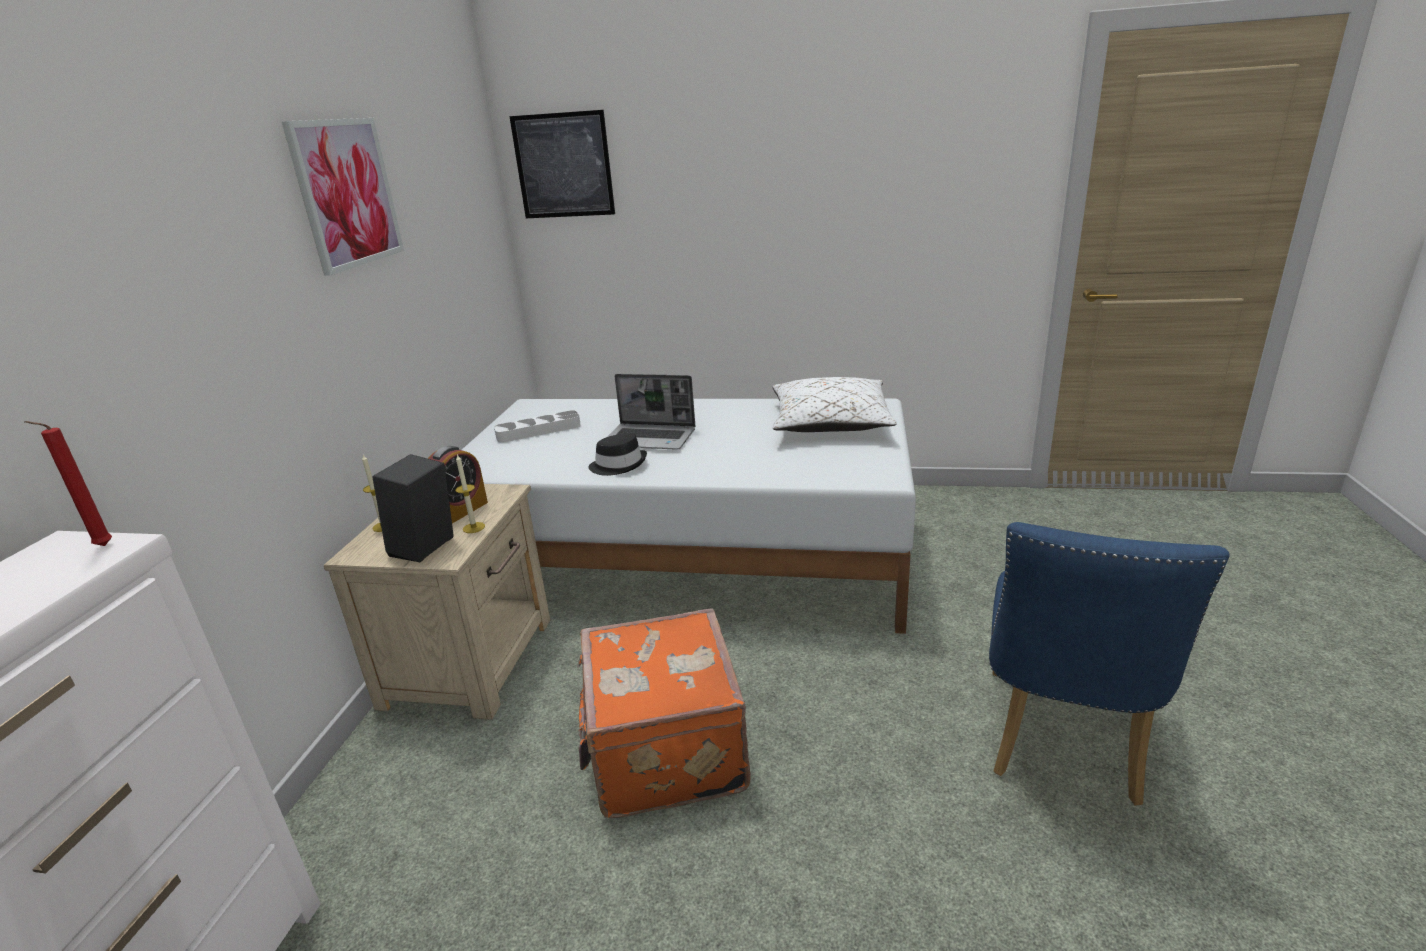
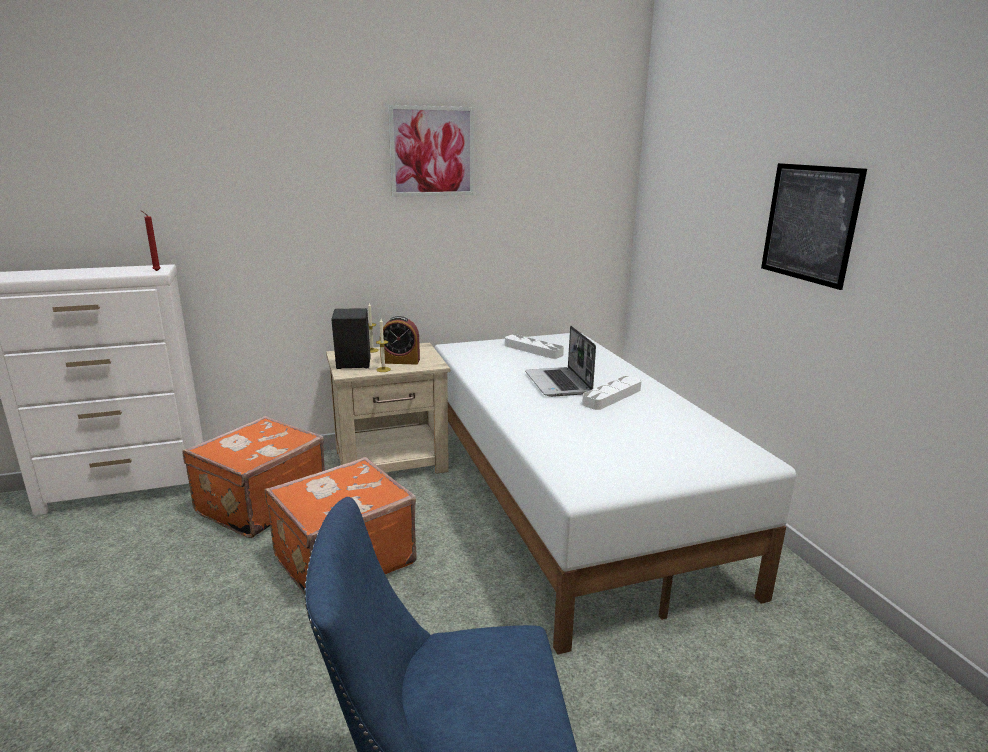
camera: 60 degrees right, 5 degrees down
picture [509,110,615,218] -> picture moved to [761,163,867,290]
black hat [588,433,647,476] -> none
white pillow [772,377,897,432] -> none
none -> orange suitcase [182,416,325,538]
none -> white tray [582,376,641,410]

